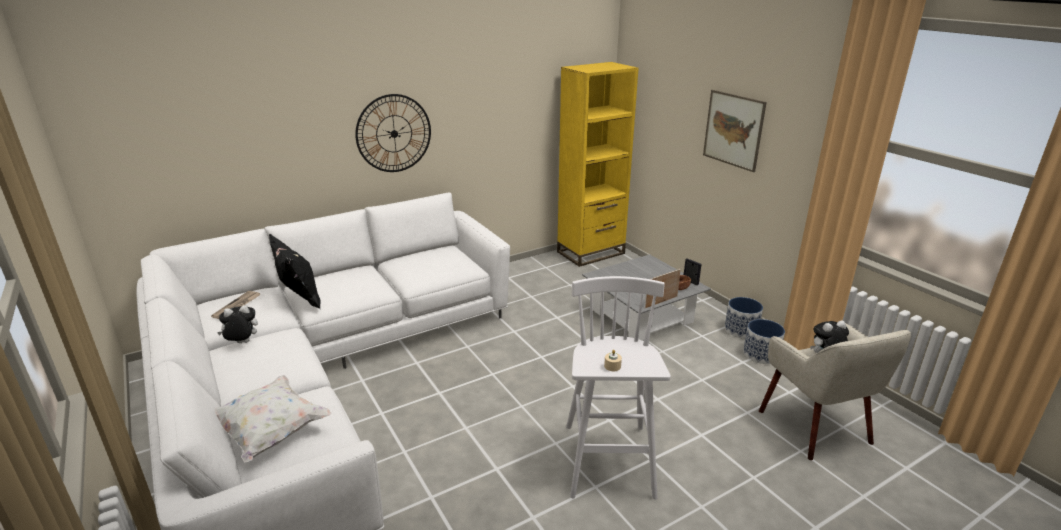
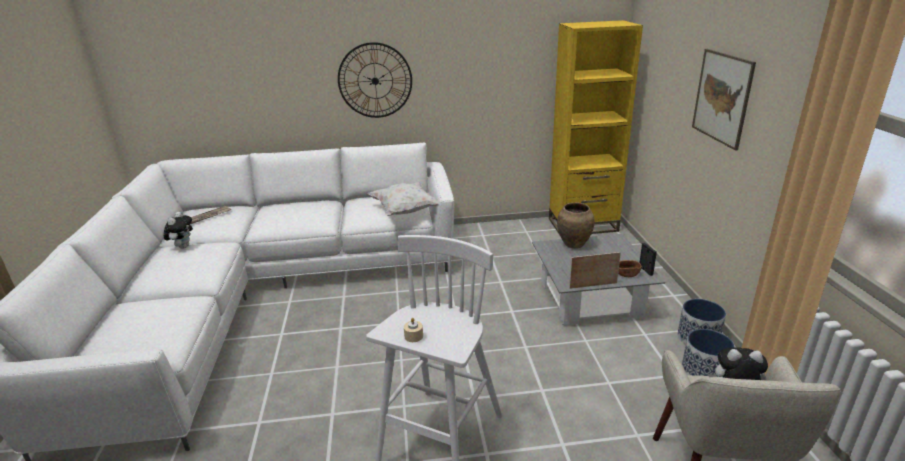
camera: 25 degrees right, 0 degrees up
white pillow [215,375,331,462] -> white pillow moved to [367,182,439,216]
plush toy [217,305,258,343] -> plush toy turned 90 degrees clockwise [164,212,193,249]
black pillow [269,234,320,309] -> none
none -> brown vase [557,202,594,249]

